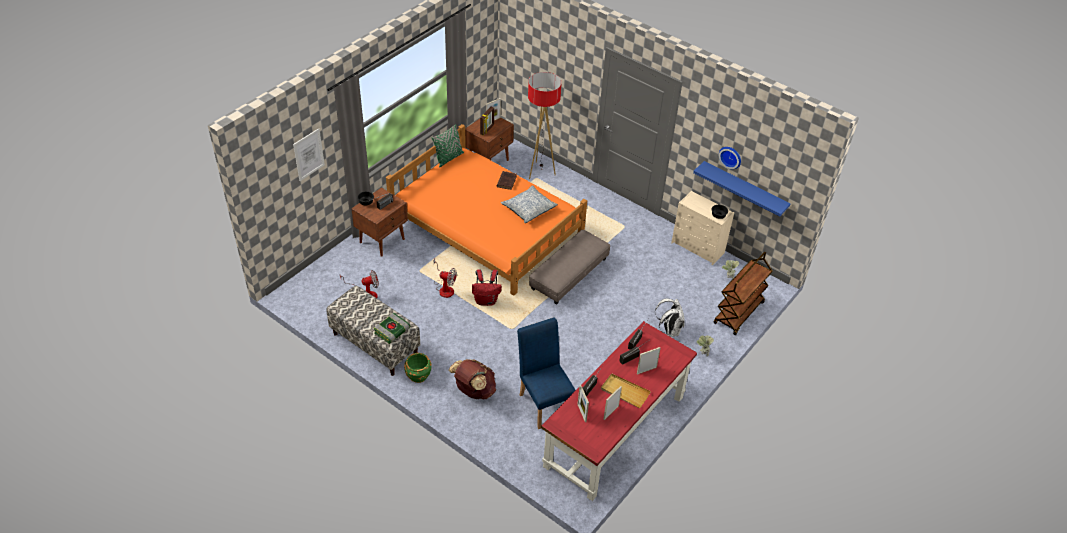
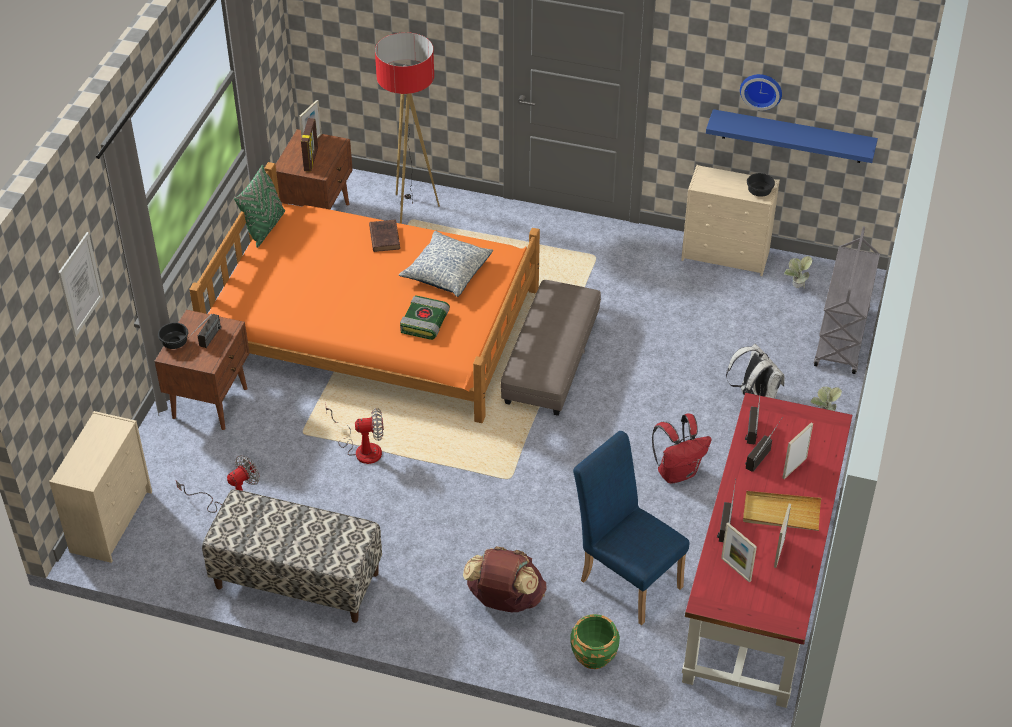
camera: 20 degrees left, 0 degrees up
book [374,313,410,344] -> book moved to [400,295,450,340]
green planter [404,353,432,383] -> green planter moved to [571,614,620,669]
red backpack [472,269,502,306] -> red backpack moved to [652,414,712,484]
brown cart [714,252,773,335] -> grey cart [814,226,880,374]
none -> beige dresser [49,411,152,563]

